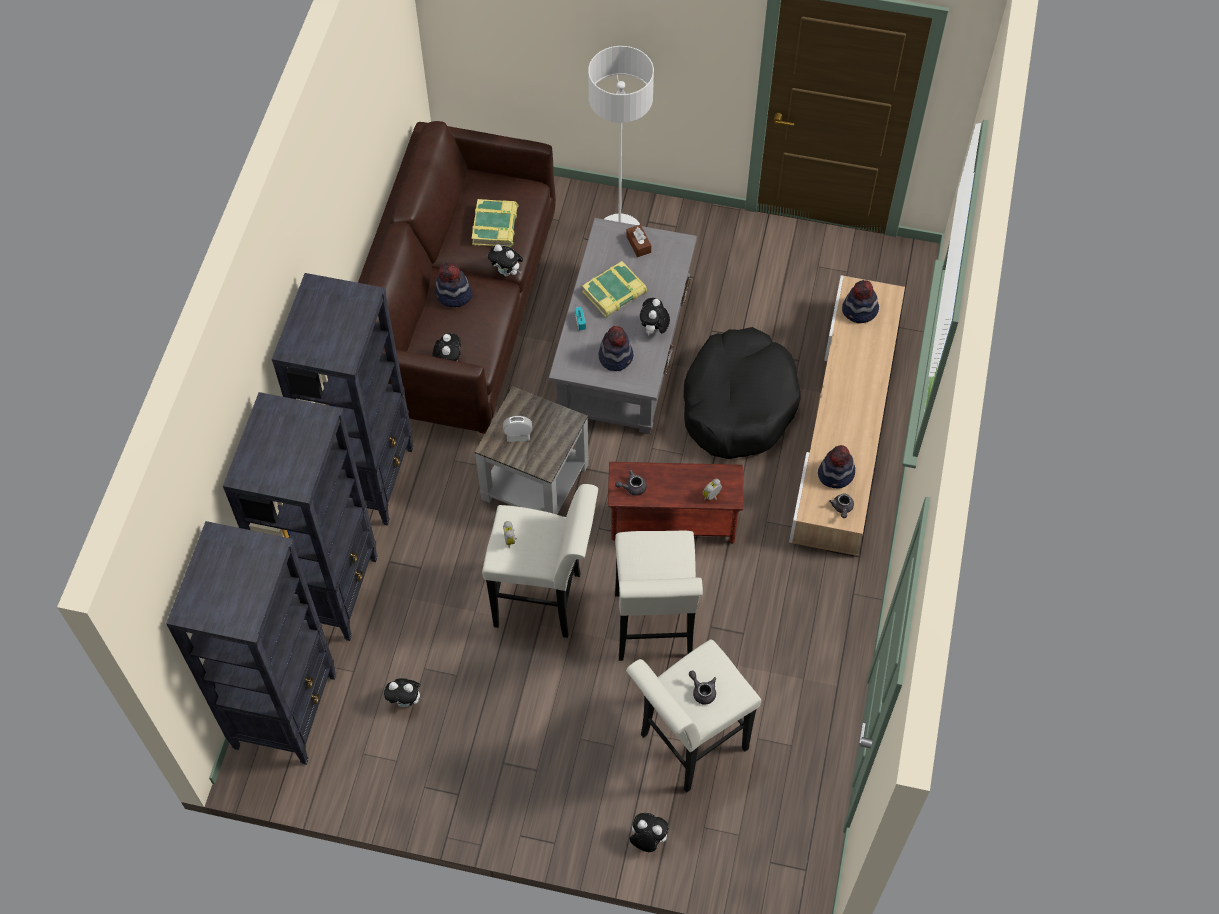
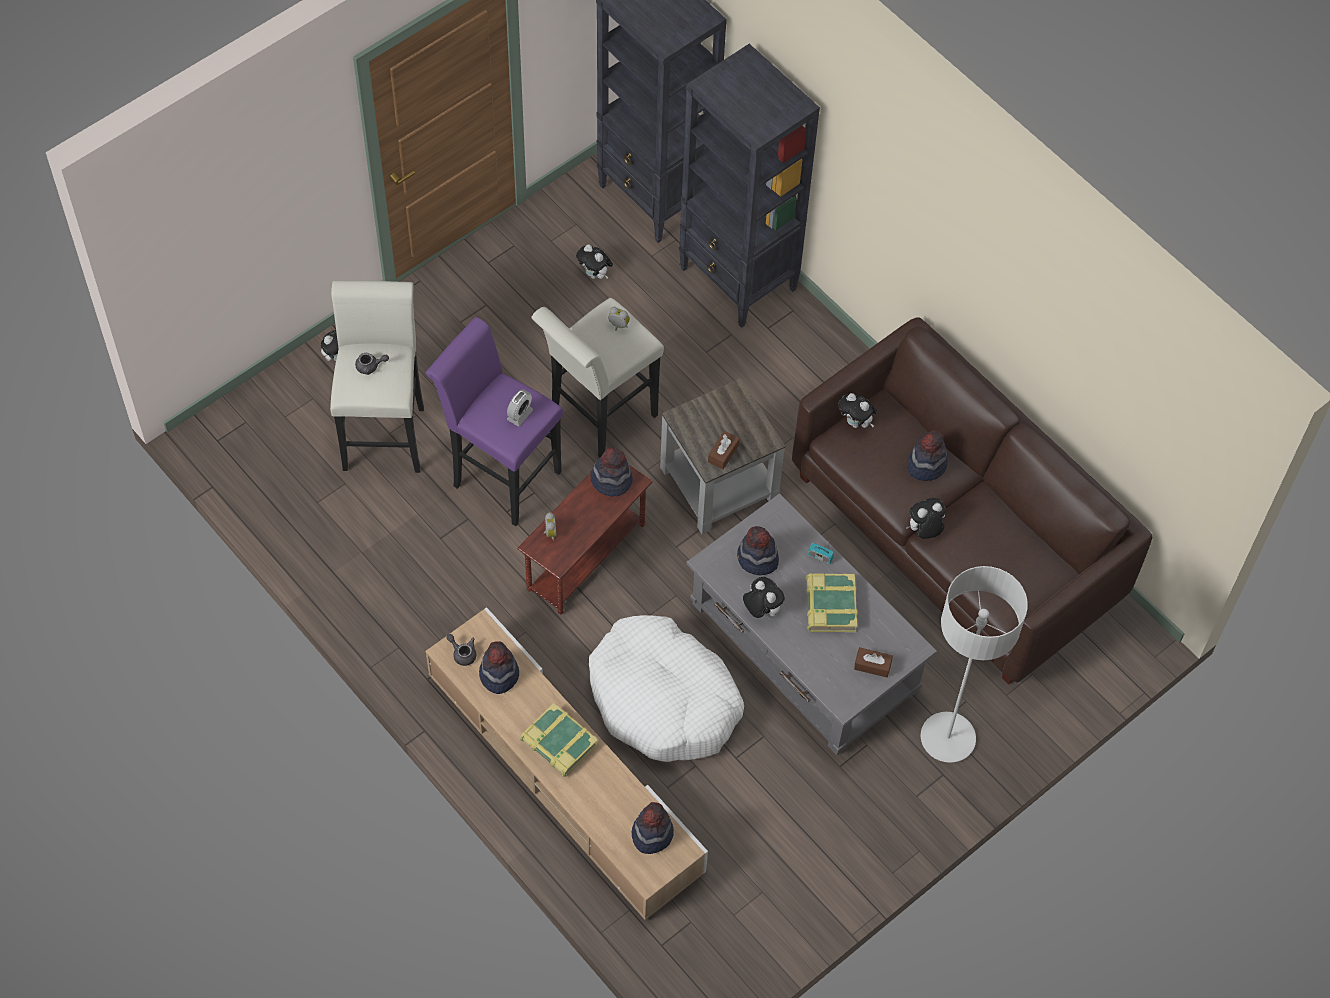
camera: 125 degrees right, 0 degrees up
black bookcase [272,273,414,526] -> none
plush toy [384,678,425,707] -> plush toy turned 90 degrees counterclockwise [576,244,613,279]
book [471,199,519,247] -> book moved to [520,703,598,777]
alarm clock [503,416,532,442] -> alarm clock moved to [507,389,533,427]
grey teapot [615,469,647,496] -> hat [590,447,633,496]
white stool [615,531,703,661] -> purple stool [426,317,563,526]
black dog bed [684,327,801,459] -> white dog bed [589,615,744,762]
none -> brown tissue box [708,431,740,469]

